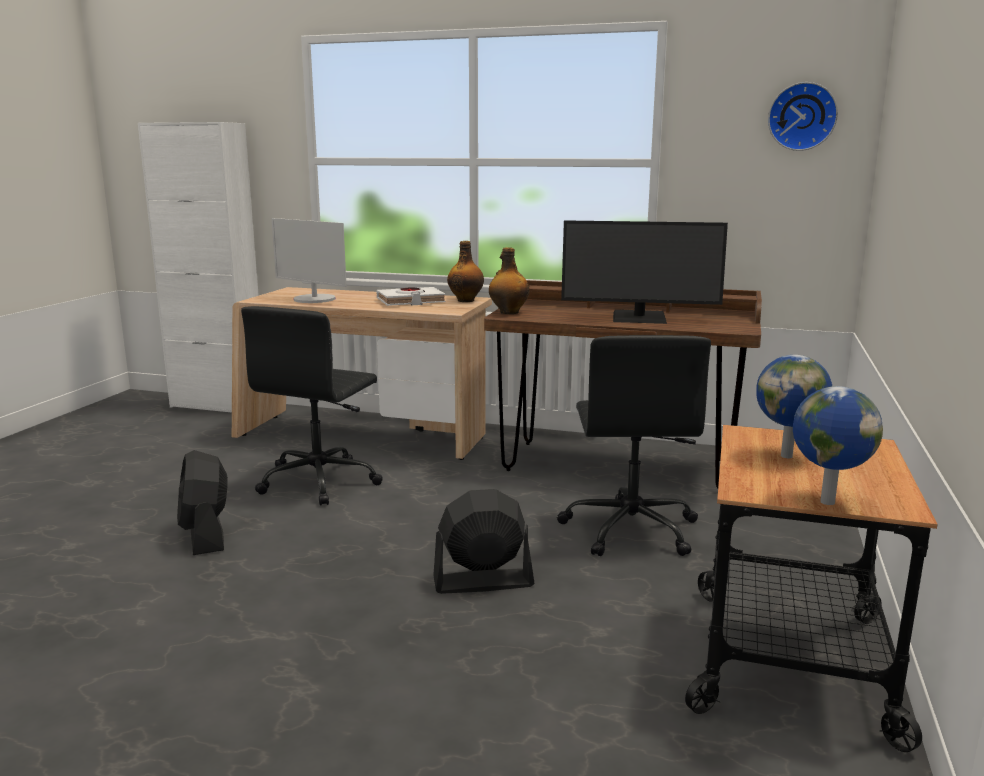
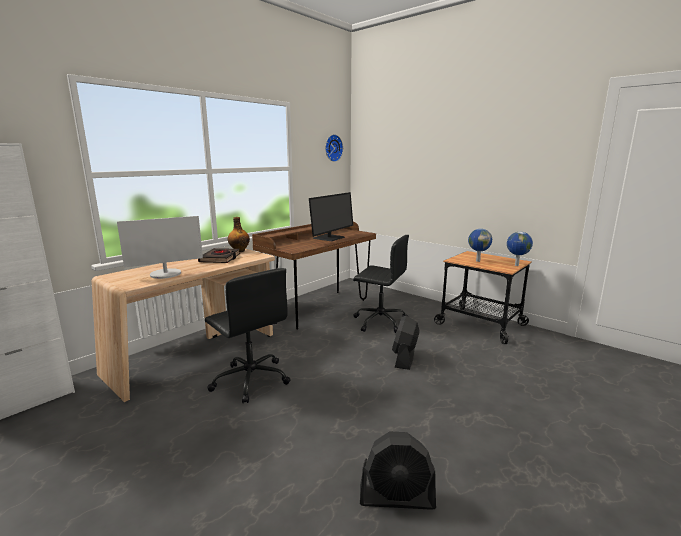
camera: 65 degrees left, 0 degrees up
black fan [177,450,228,555] -> black fan moved to [360,431,436,510]
white book [376,287,446,306] -> black book [198,248,240,263]
bottle [489,247,530,314] -> none

